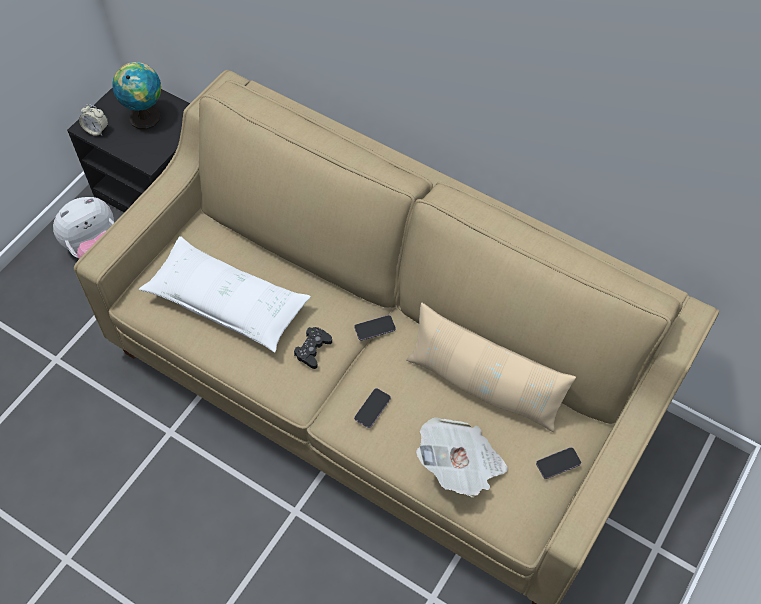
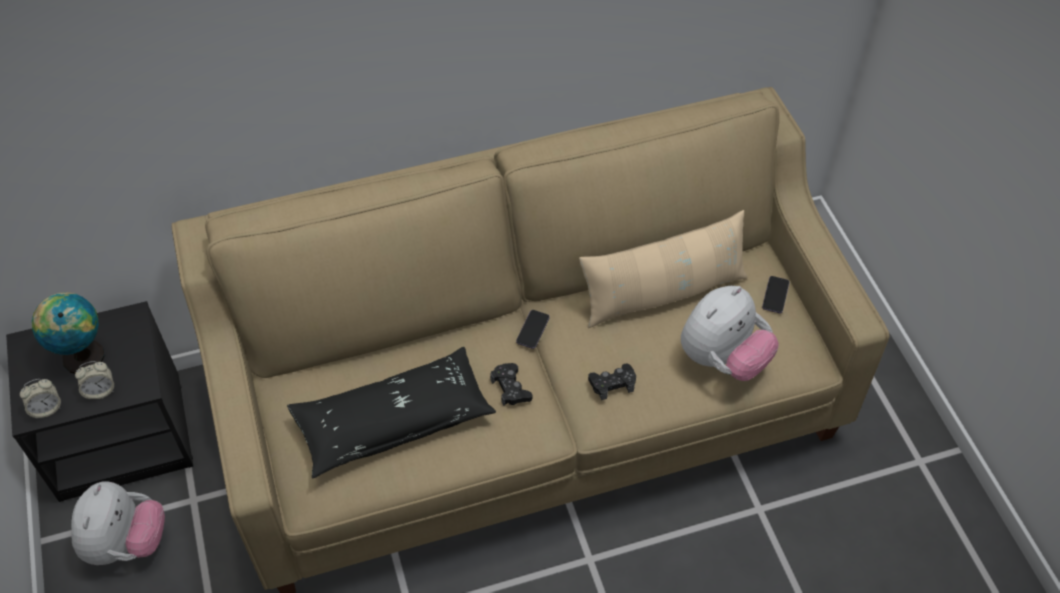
camera: 50 degrees left, 5 degrees down
white pillow [139,236,311,353] -> black pillow [287,347,496,479]
phone [354,388,391,428] -> black game controller [588,364,636,400]
newspaper [416,417,508,497] -> plush toy [681,286,779,381]
none -> alarm clock [75,361,114,400]

